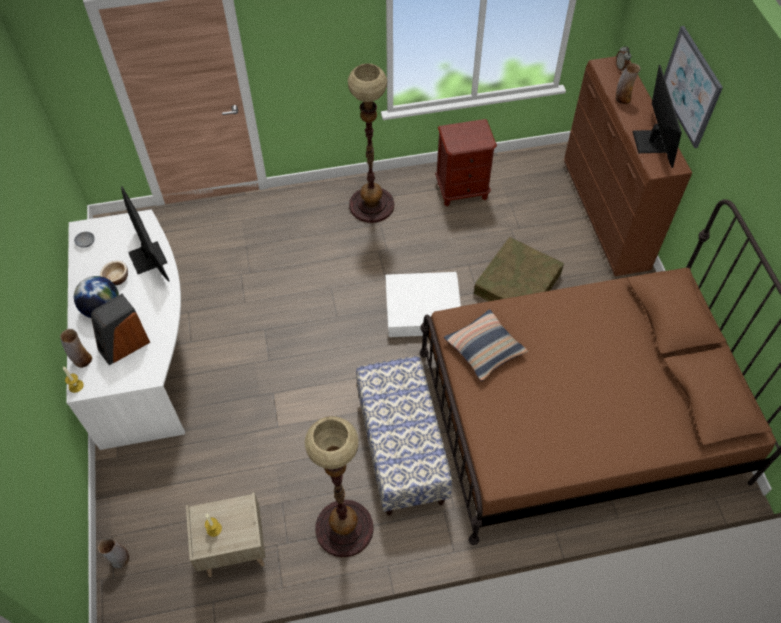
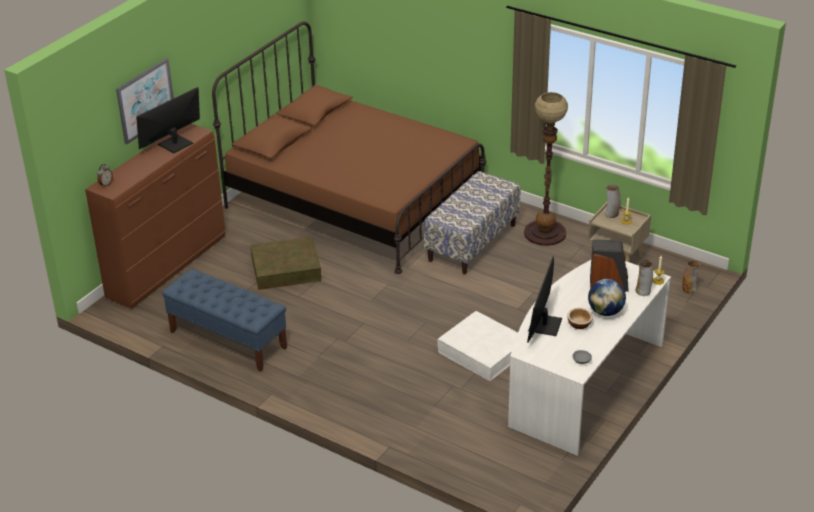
camera: 135 degrees left, 20 degrees down
floor lamp [348,63,394,223] -> none
white storage box [385,272,461,337] -> white storage box moved to [437,311,518,381]
brown nightstand [435,119,497,207] -> blue bench [162,269,287,372]
pillow [444,309,528,381] -> none
vase [616,63,641,104] -> vase moved to [605,184,620,218]

